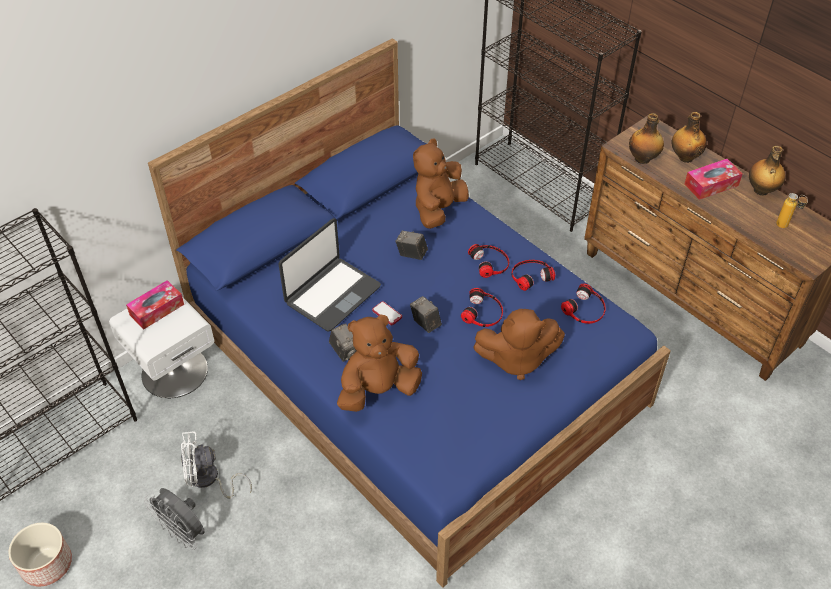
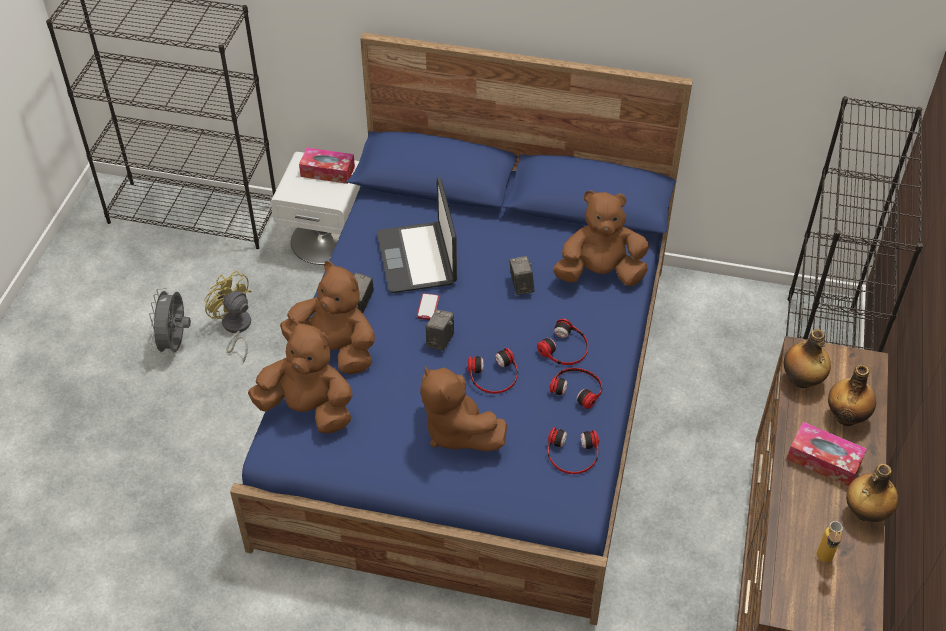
camera: 55 degrees right, 0 degrees up
planter [9,523,72,587] -> none
white fan [181,432,252,499] -> yellow fan [204,270,251,363]
laptop [279,218,381,332] -> laptop turned 75 degrees clockwise [377,177,457,293]
none -> brown plush toy [248,321,353,433]

